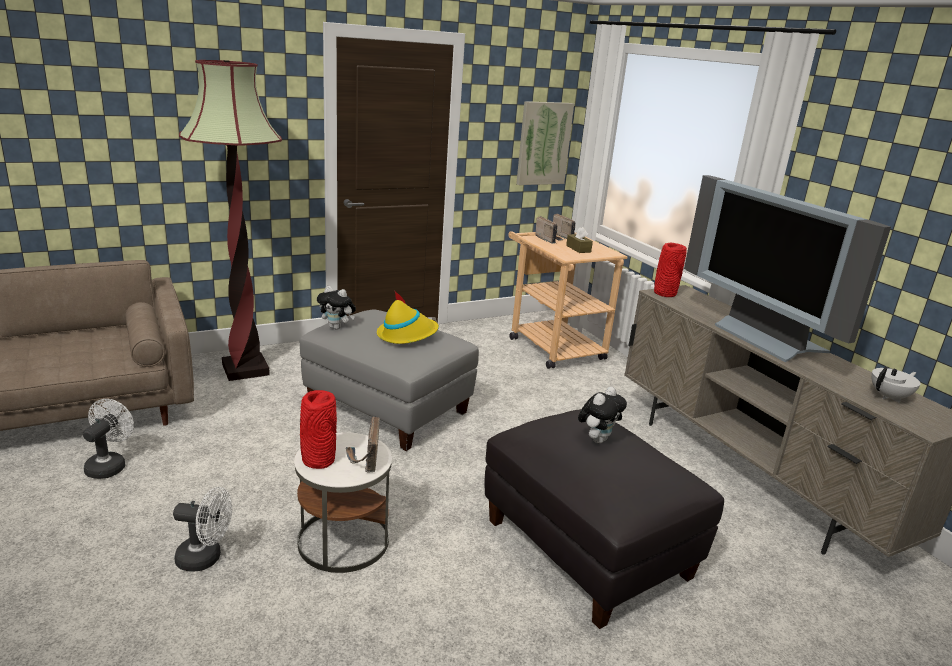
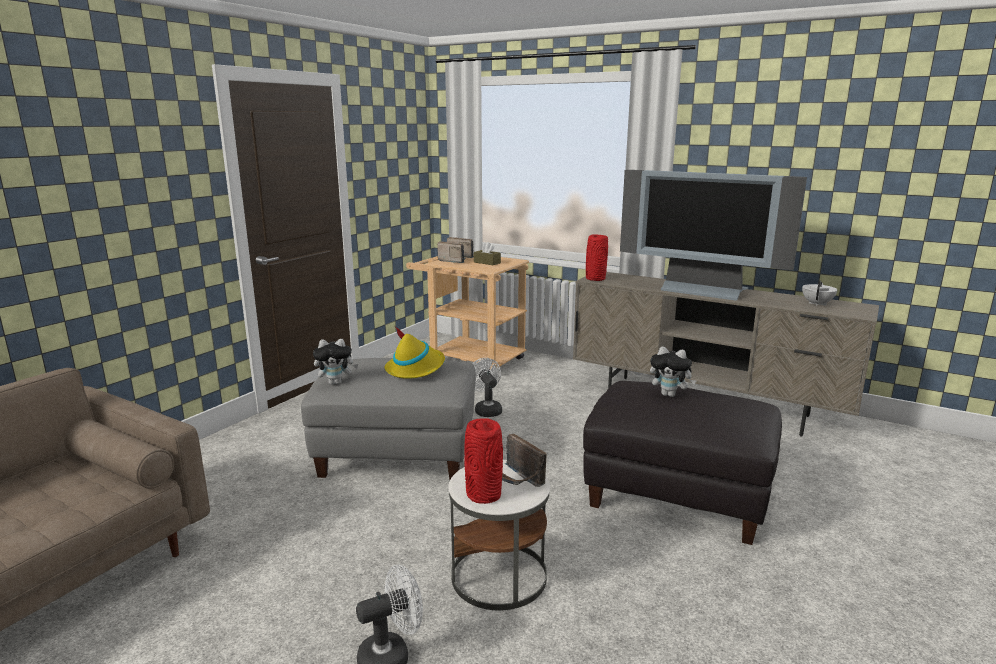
camera: 30 degrees left, 5 degrees down
white fan [83,399,134,479] -> white fan moved to [472,358,502,417]
floor lamp [179,60,282,381] -> none
picture [516,101,574,185] -> none
plush toy [578,387,627,443] -> plush toy turned 105 degrees clockwise [650,347,696,397]

